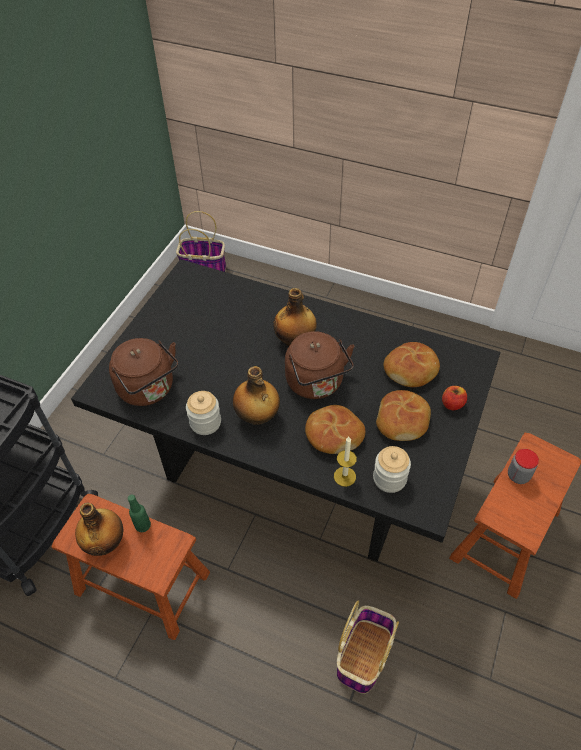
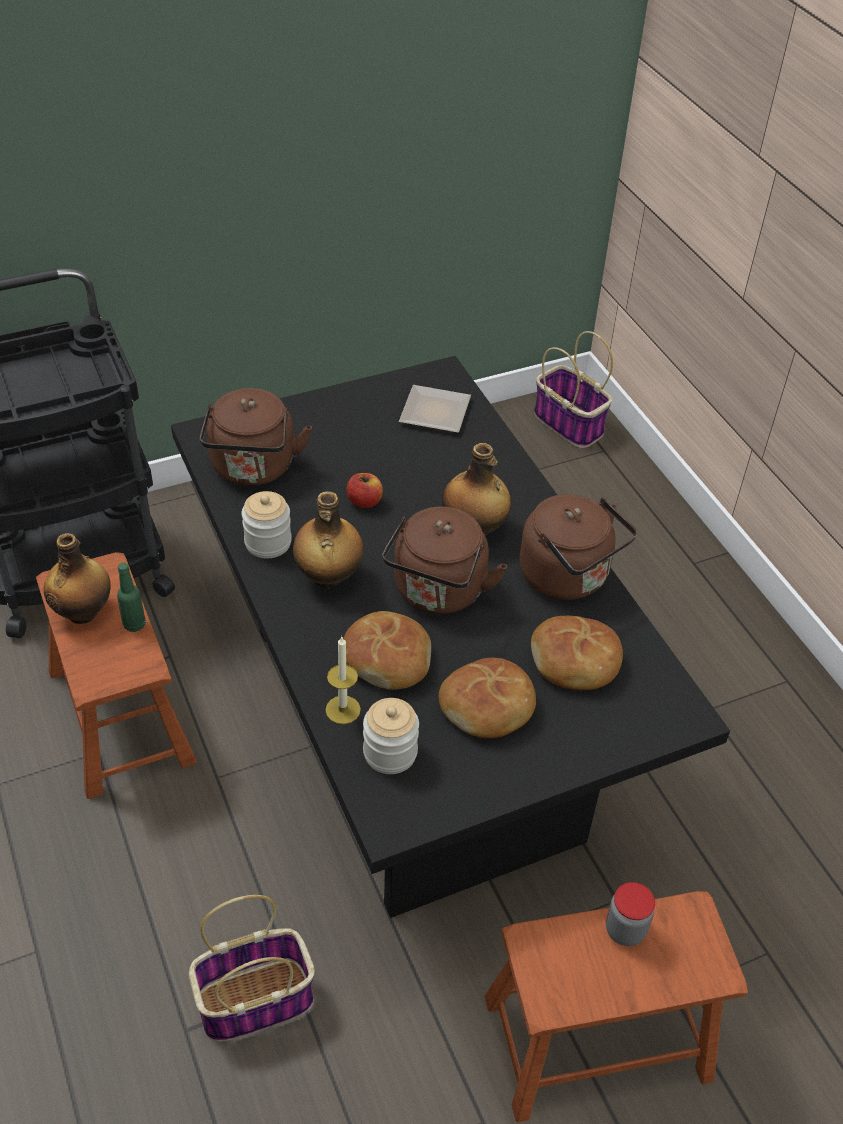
camera: 40 degrees right, 5 degrees down
apple [442,386,467,410] -> apple moved to [347,473,383,508]
none -> plate [399,385,471,433]
none -> brown kettle [520,494,637,600]

